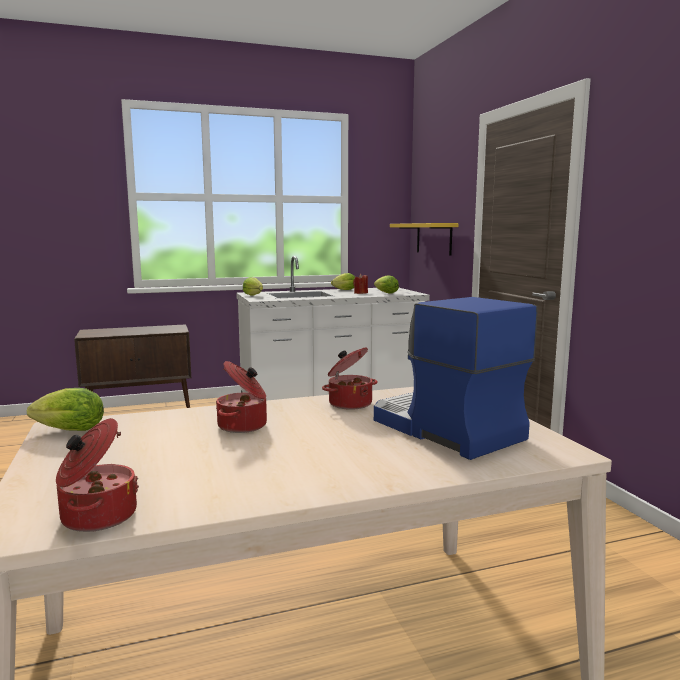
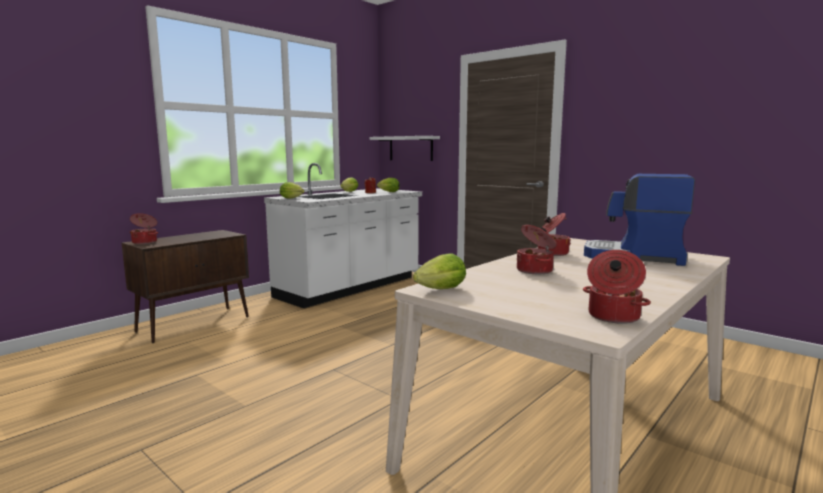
camera: 30 degrees left, 0 degrees up
yellow shelf [390,223,459,256] -> white shelf [369,136,440,161]
none -> cooking pot [130,213,158,244]

